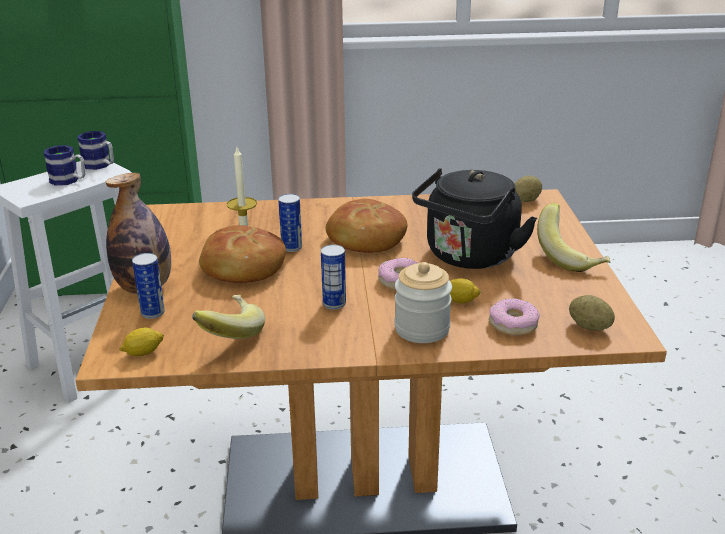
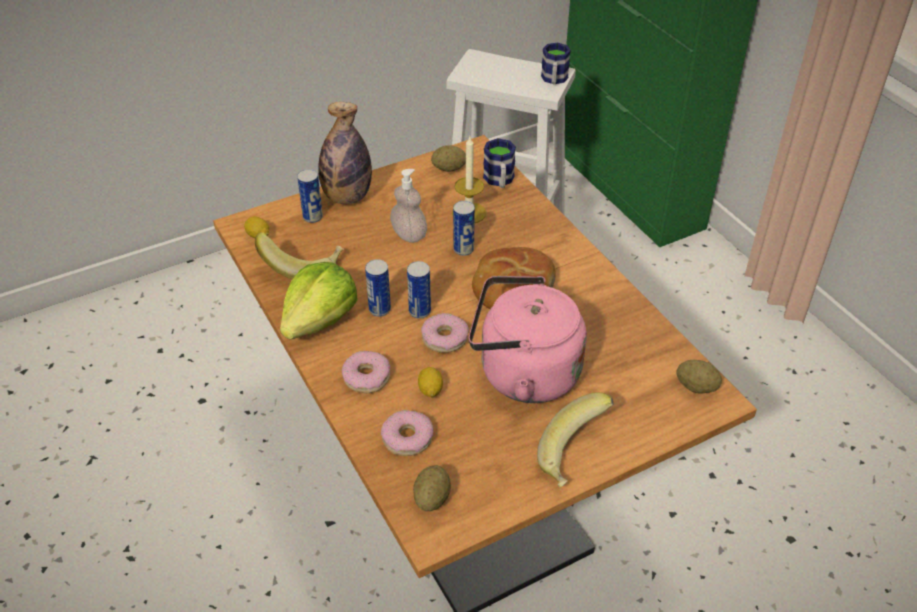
camera: 65 degrees right, 15 degrees up
mug [43,145,86,186] -> mug moved to [483,138,516,188]
bread [199,225,286,283] -> soap dispenser [390,169,427,243]
jar [394,262,452,343] -> donut [342,351,390,393]
black kettle [412,168,537,269] -> pink kettle [469,276,587,403]
none -> lettuce [280,262,358,340]
none -> can [407,261,431,319]
none -> potato [431,145,466,172]

